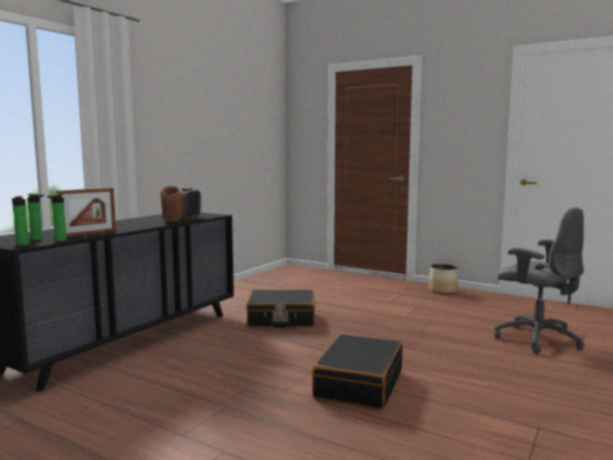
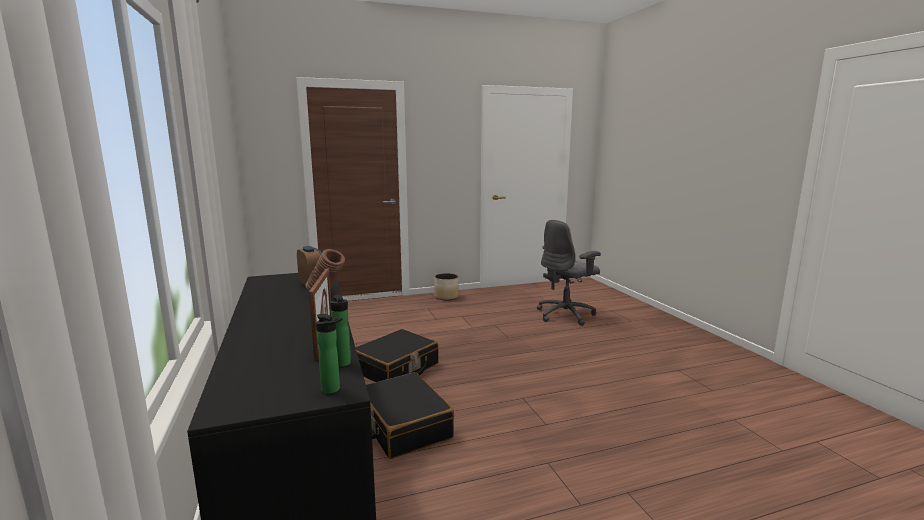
camera: 50 degrees left, 5 degrees up
bottle [27,194,44,240] -> none
black suitcase [312,334,403,409] -> black suitcase moved to [366,372,454,459]
grey office chair [494,207,584,354] -> grey office chair turned 150 degrees clockwise [537,220,601,326]

